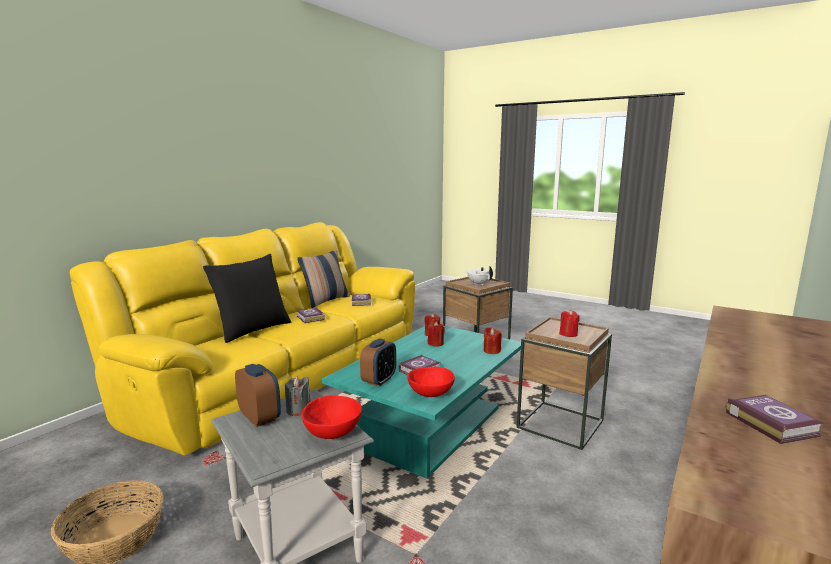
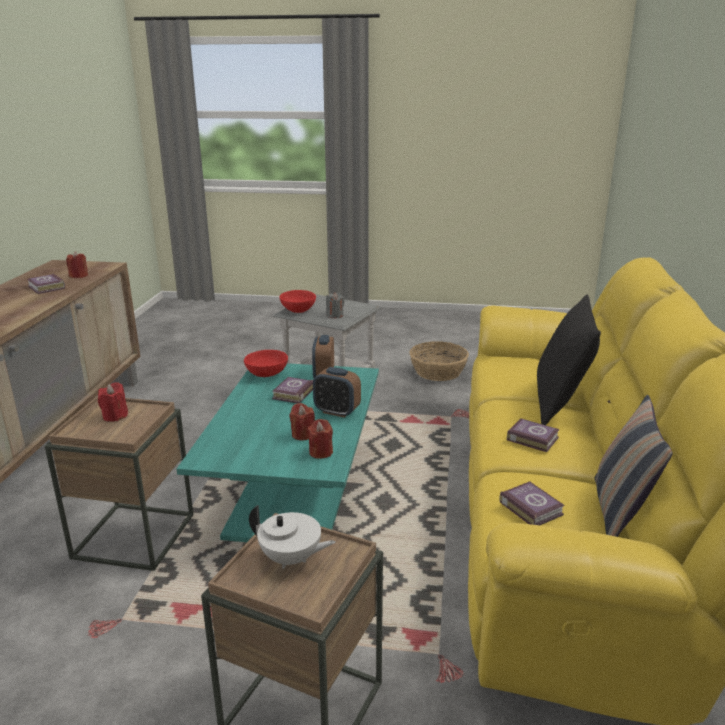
camera: 155 degrees right, 10 degrees up
alarm clock [235,364,281,427] -> alarm clock moved to [313,367,361,418]
red candle [484,327,502,354] -> red candle moved to [66,251,88,278]

